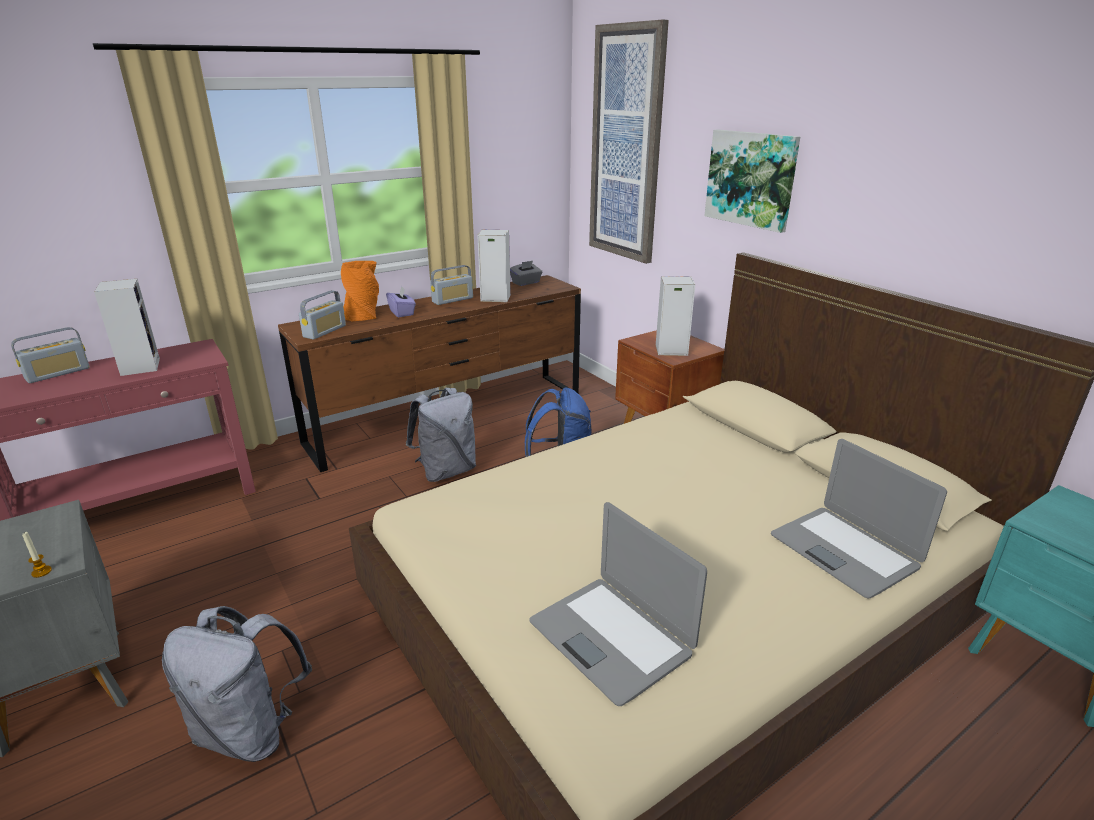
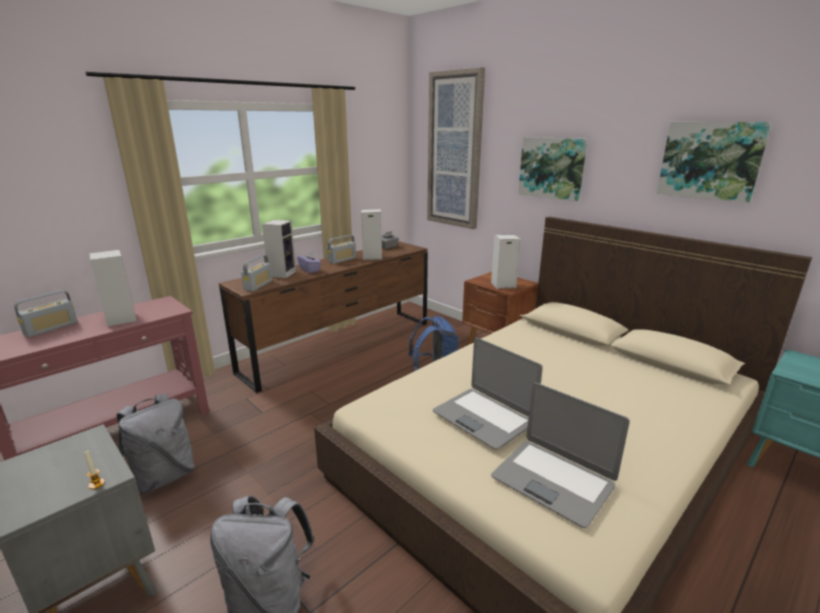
camera: 10 degrees left, 5 degrees down
orange vase [341,261,379,321] -> speaker [262,220,296,278]
grey backpack [406,387,476,482] -> grey backpack moved to [116,394,195,493]
laptop [771,439,947,598] -> laptop moved to [433,338,543,449]
none -> picture [657,122,772,203]

